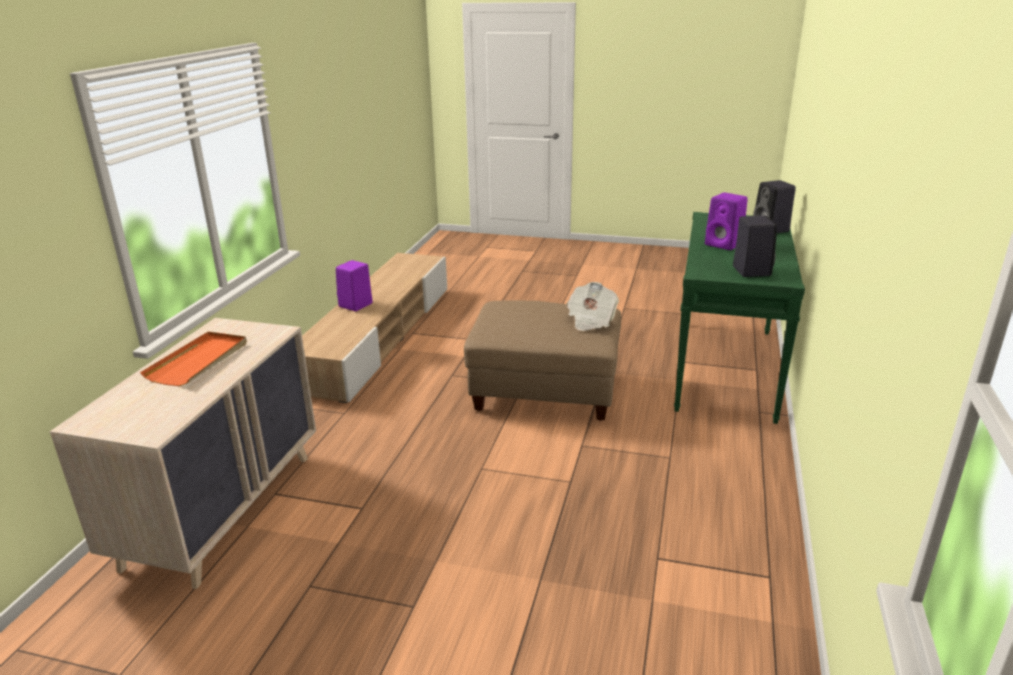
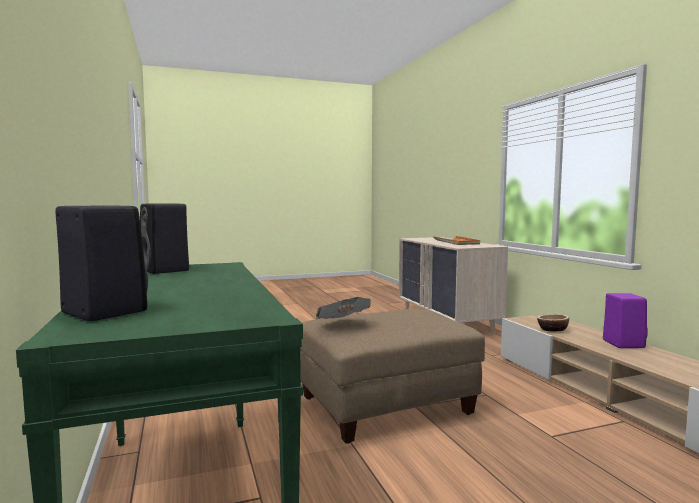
camera: 145 degrees right, 20 degrees down
purple speaker [705,192,748,250] -> none
none -> bowl [537,314,569,332]

